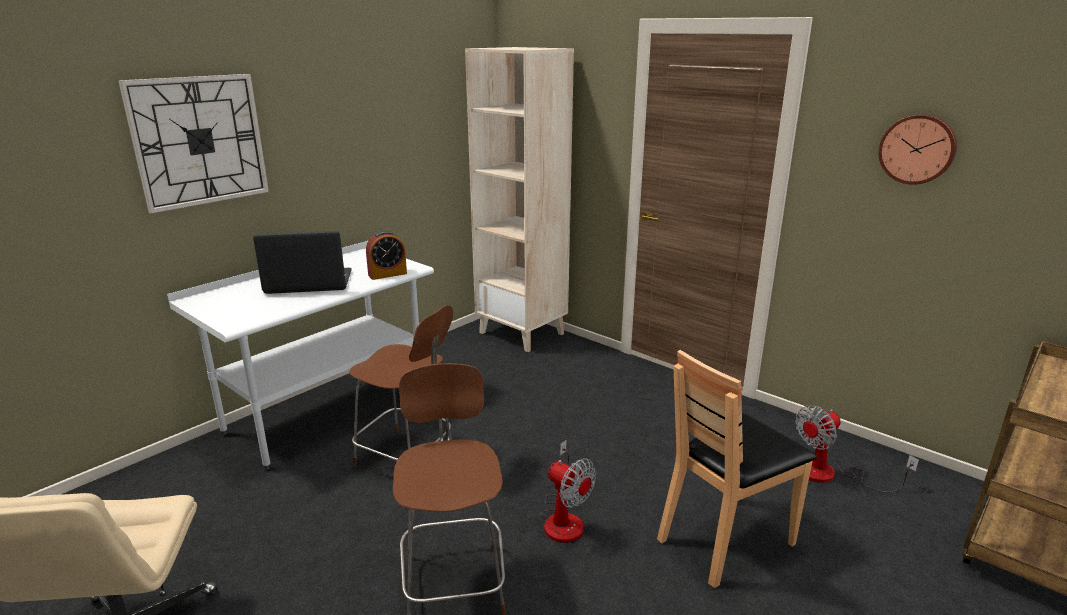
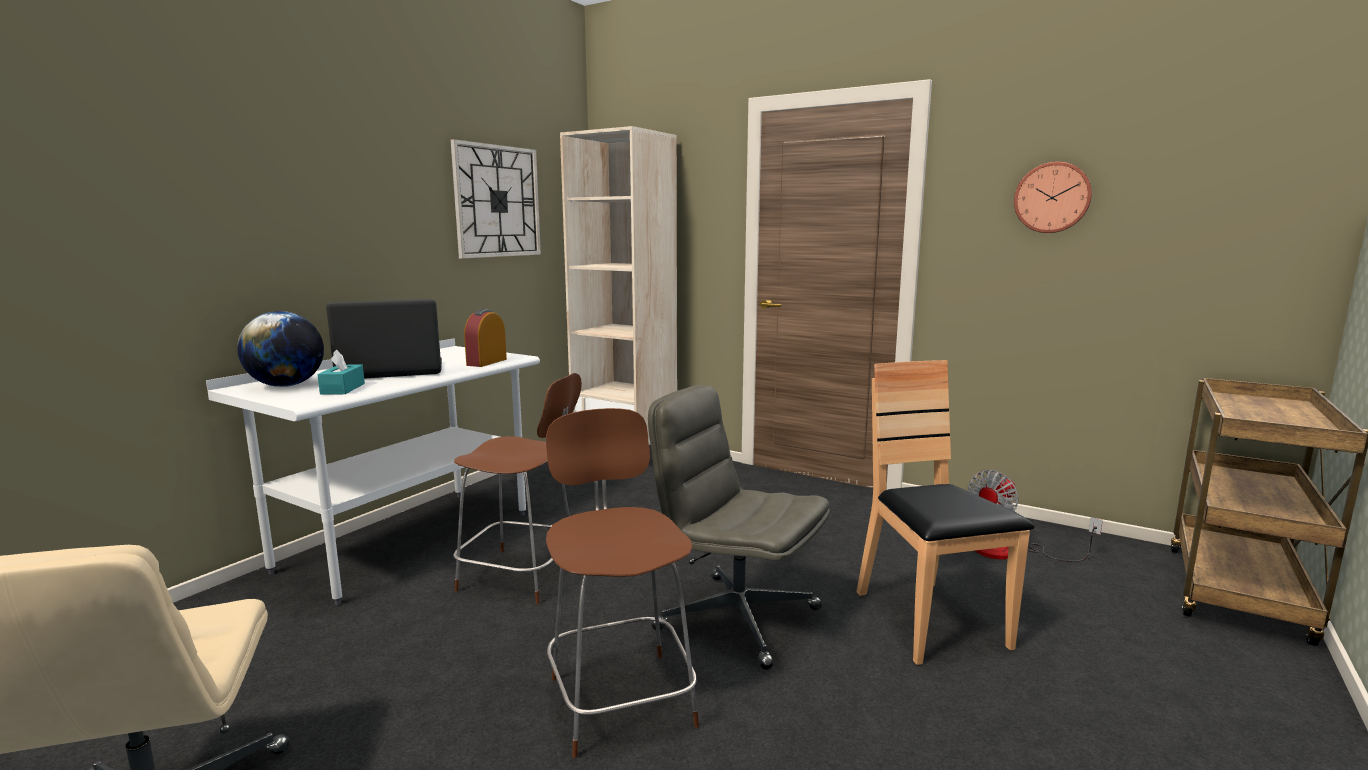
camera: 10 degrees left, 10 degrees down
wall clock [118,74,269,213] -> wall clock moved to [451,139,541,259]
alarm clock [366,231,407,280] -> alarm clock turned 150 degrees clockwise [464,309,507,367]
fan [541,440,596,543] -> grey office chair [648,385,830,670]
brown chair [657,350,817,588] -> brown chair turned 120 degrees clockwise [856,360,1035,665]
none -> globe [237,311,324,387]
none -> turquoise tissue box [317,350,365,395]

